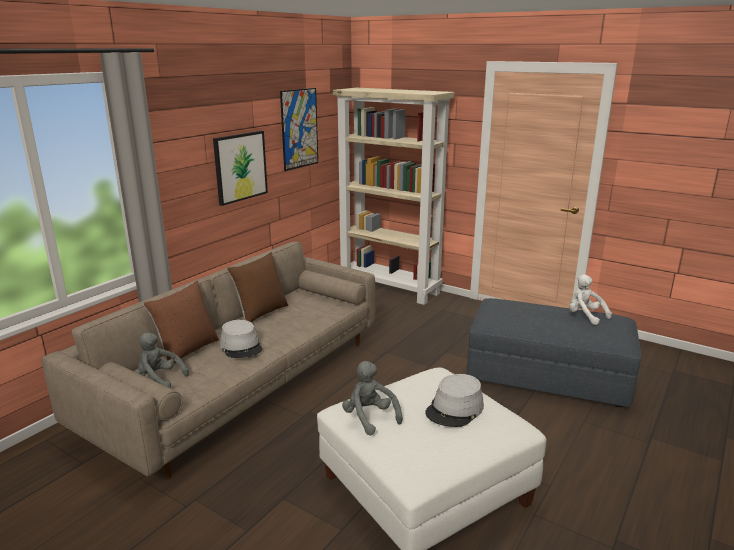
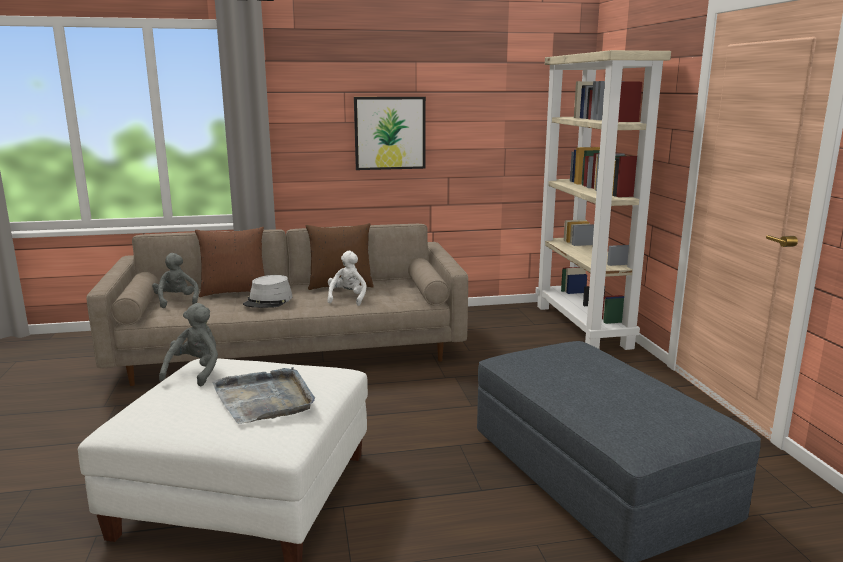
camera: 45 degrees right, 5 degrees down
picture [280,88,318,171] -> none
grey hat [425,374,484,427] -> grey tray [212,367,315,424]
white plush toy [569,274,612,325] -> white plush toy moved to [328,251,367,306]

